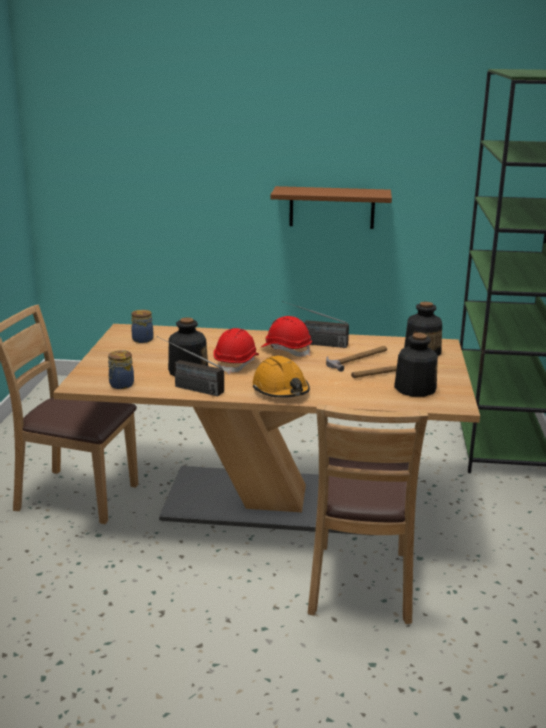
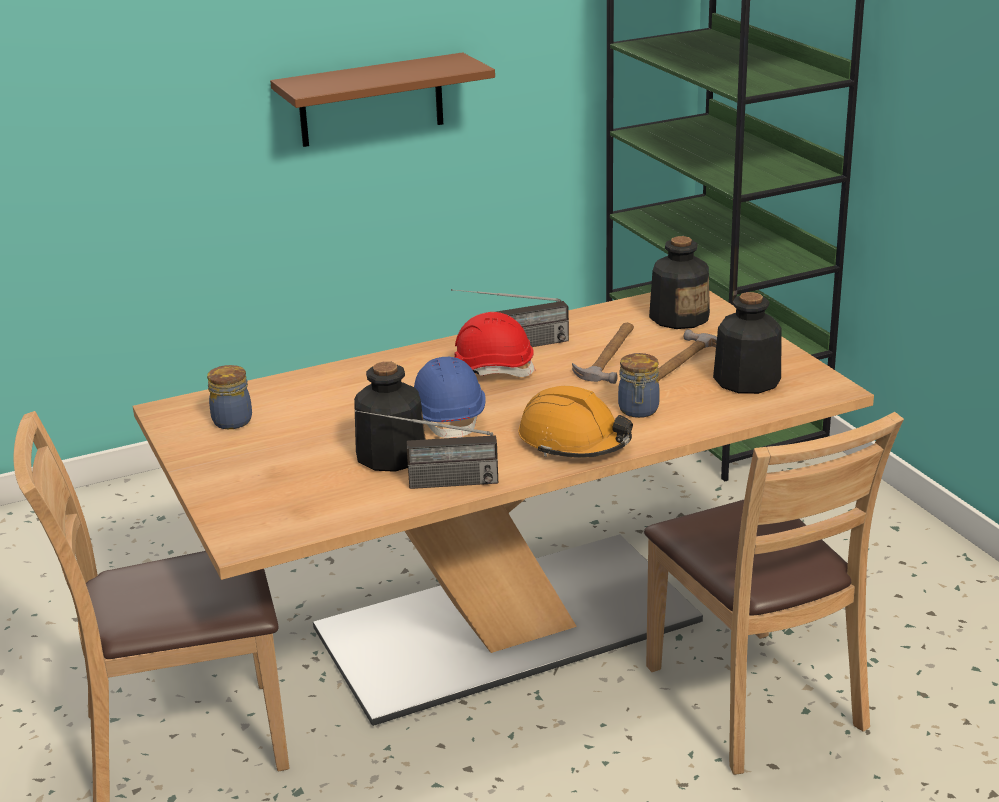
camera: 30 degrees left, 5 degrees up
jar [108,350,134,389] -> jar moved to [618,353,660,418]
red hard hat [213,328,259,375] -> blue hard hat [414,357,486,438]

